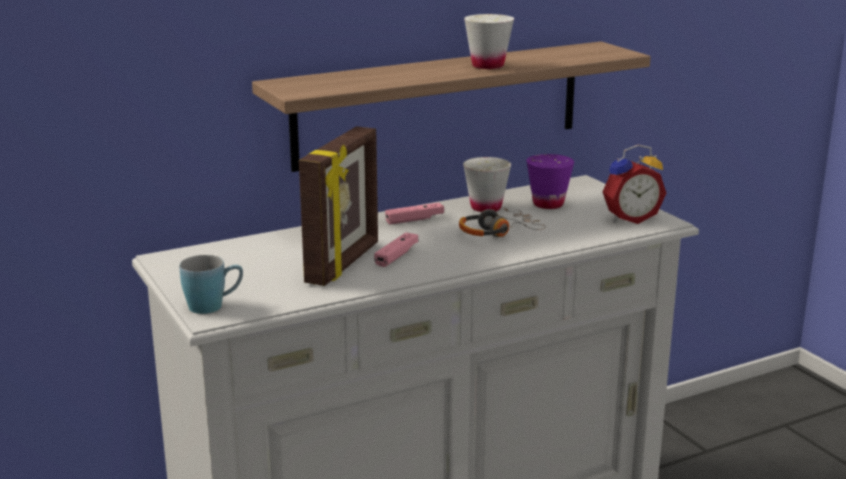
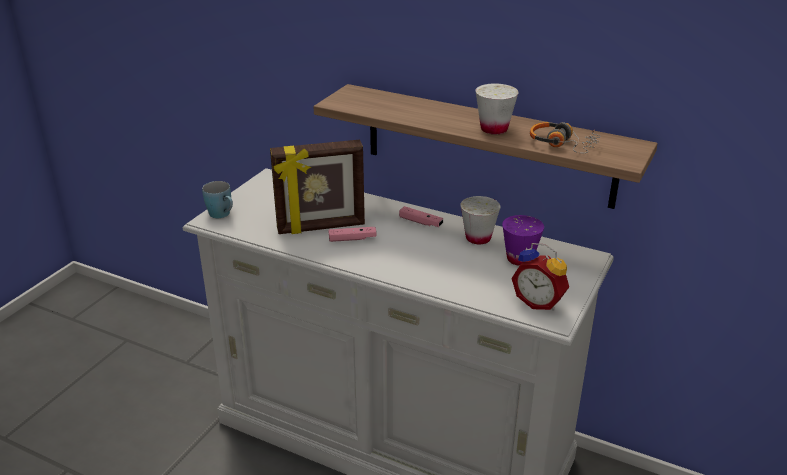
camera: 55 degrees right, 10 degrees up
headphones [459,208,546,237] -> headphones moved to [530,122,601,153]

